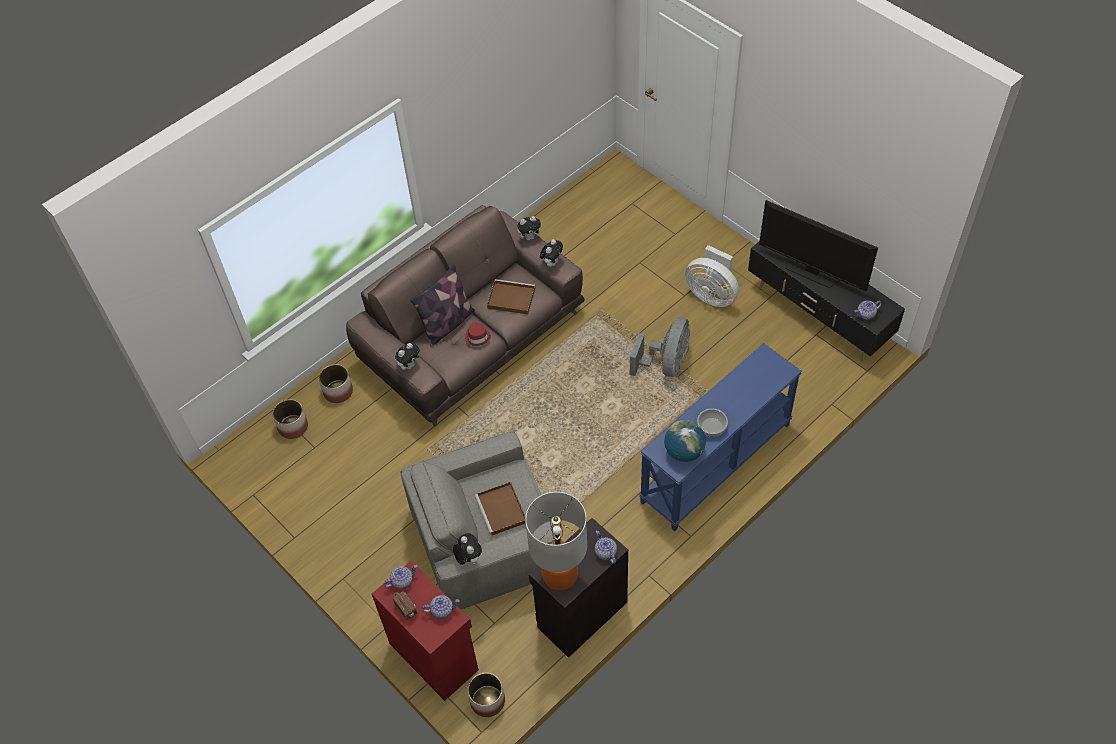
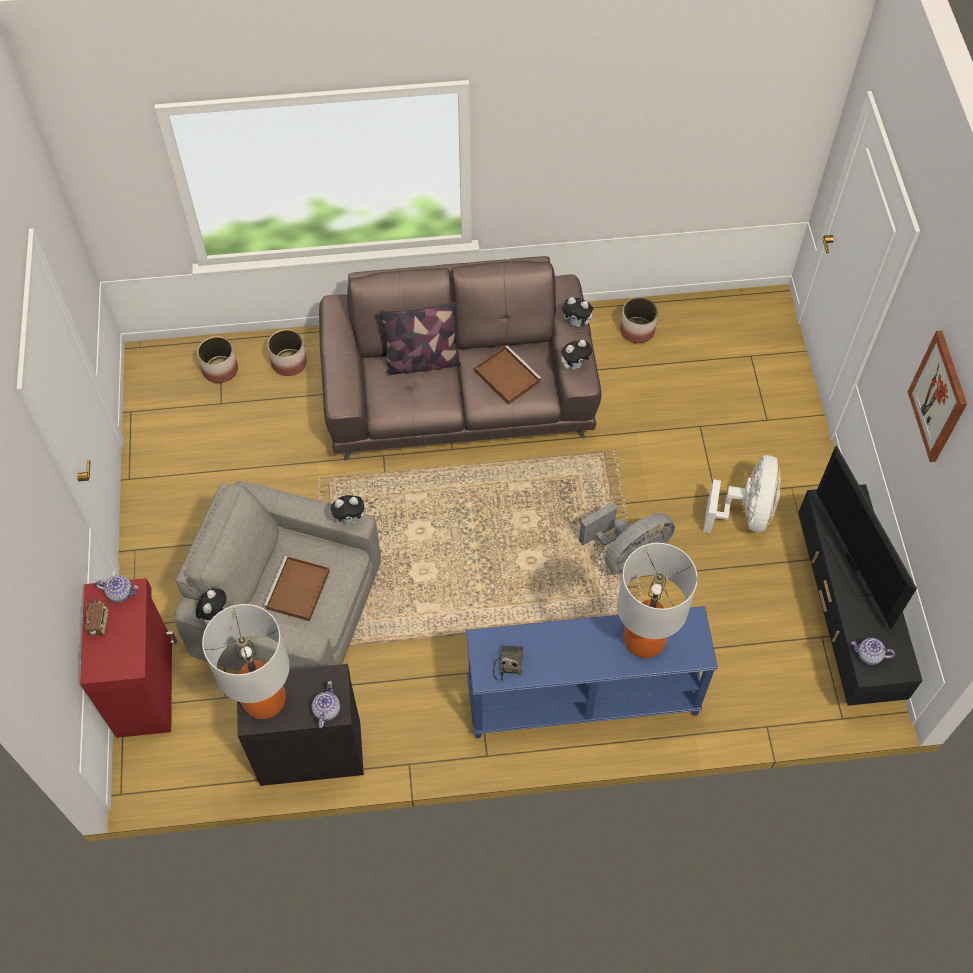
camera: 35 degrees right, 5 degrees up
plush toy [395,343,420,370] -> plush toy moved to [331,495,370,524]
teapot [422,595,460,619] -> none
red hat [465,323,491,346] -> none
planter [467,673,505,717] -> planter moved to [620,297,658,344]
globe [664,420,706,462] -> radio [493,645,523,680]
white fan [685,245,739,307] -> white fan turned 150 degrees counterclockwise [703,455,780,533]
bowl [697,408,728,437] -> none
none -> table lamp [617,543,698,658]
none -> picture [908,331,967,462]

